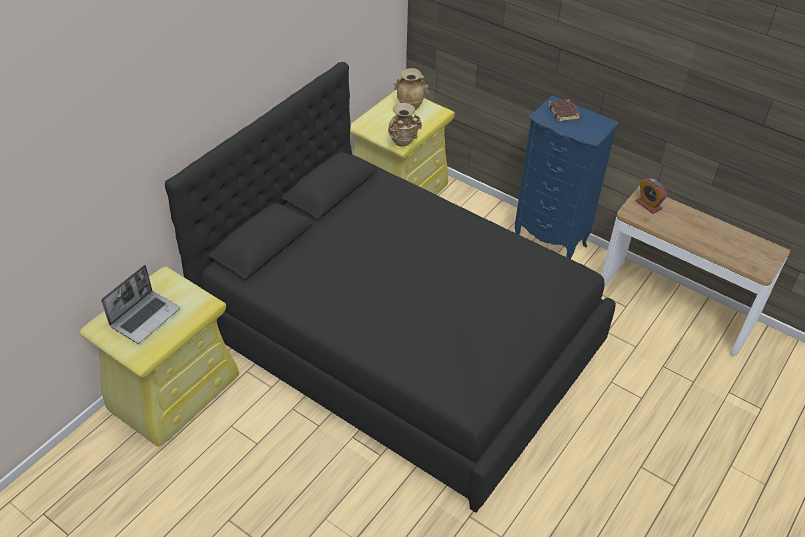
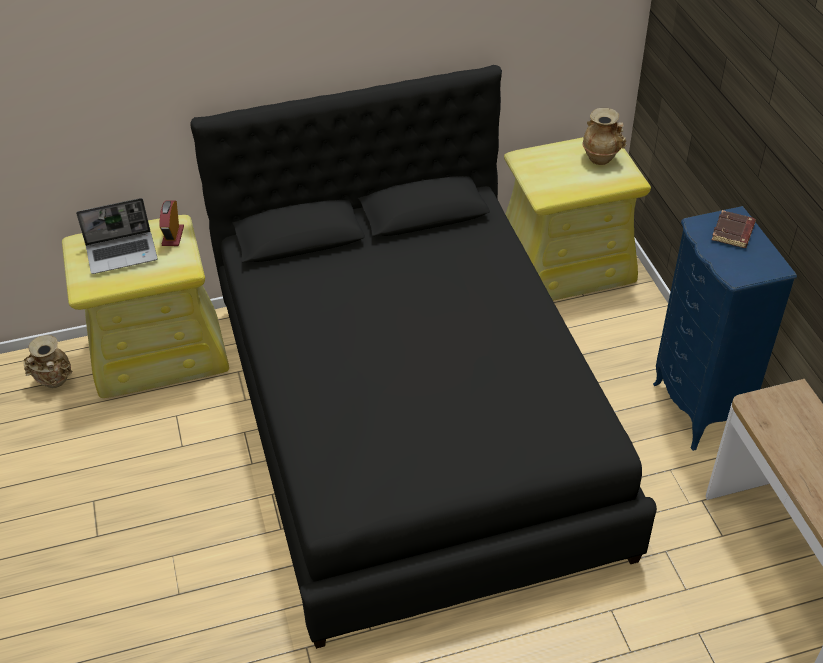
camera: 40 degrees right, 0 degrees up
beige vase [388,103,422,147] -> beige vase moved to [24,335,73,388]
alarm clock [636,178,668,214] -> alarm clock moved to [159,200,184,246]

